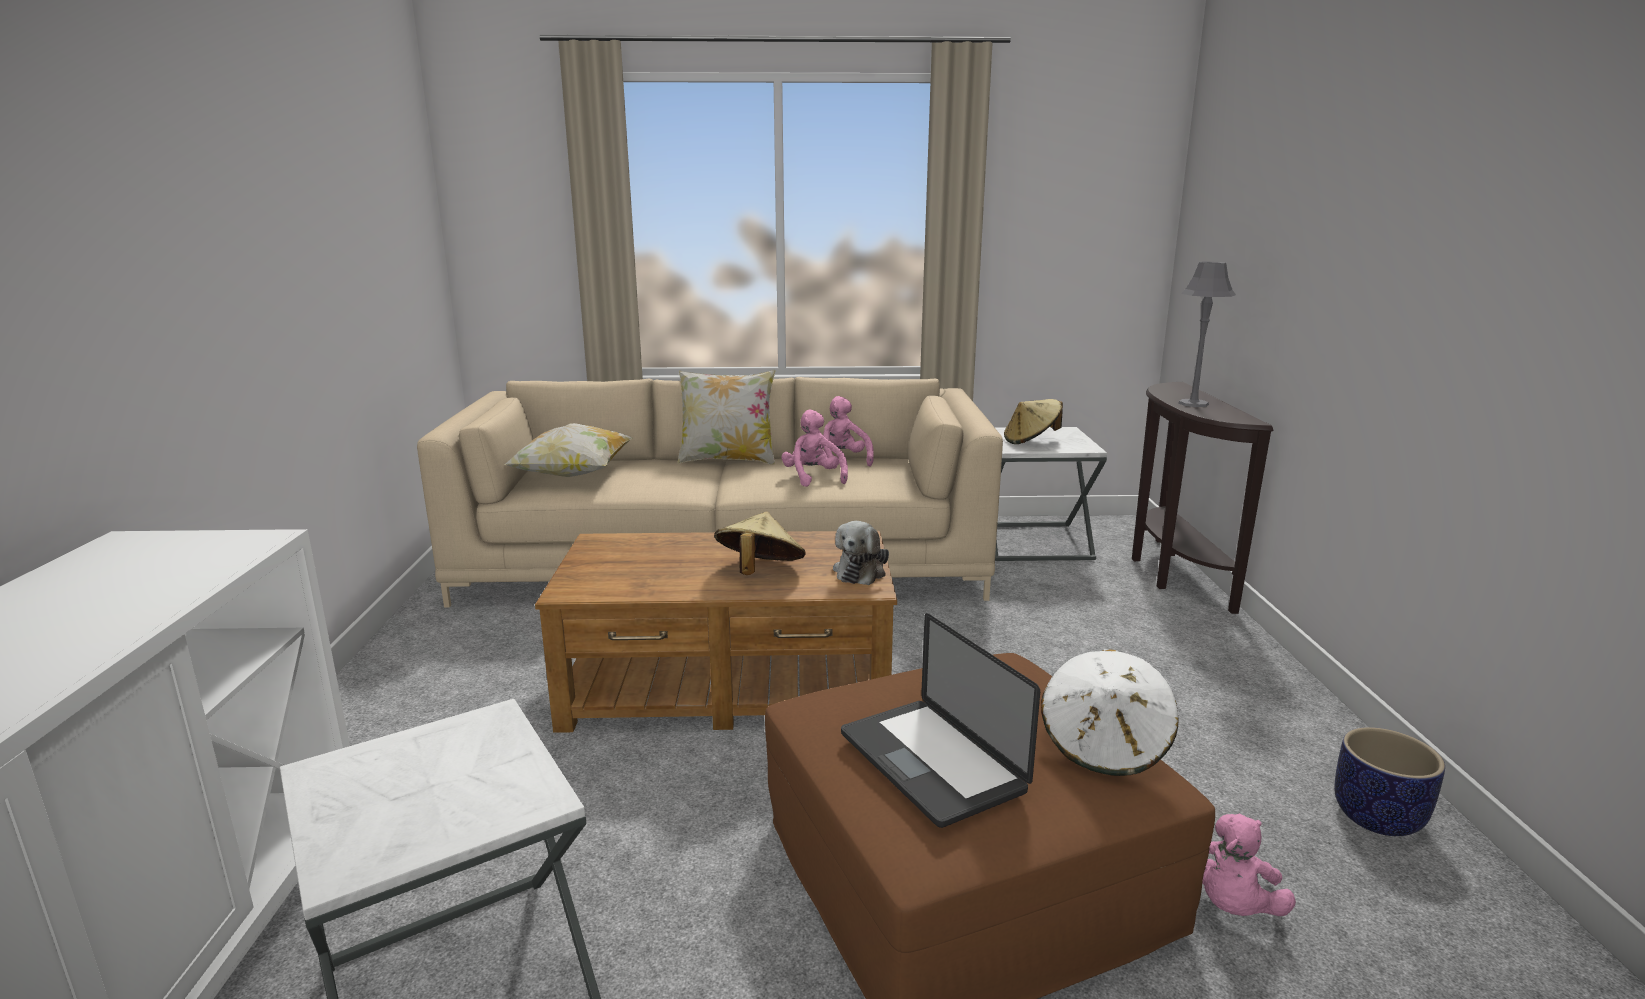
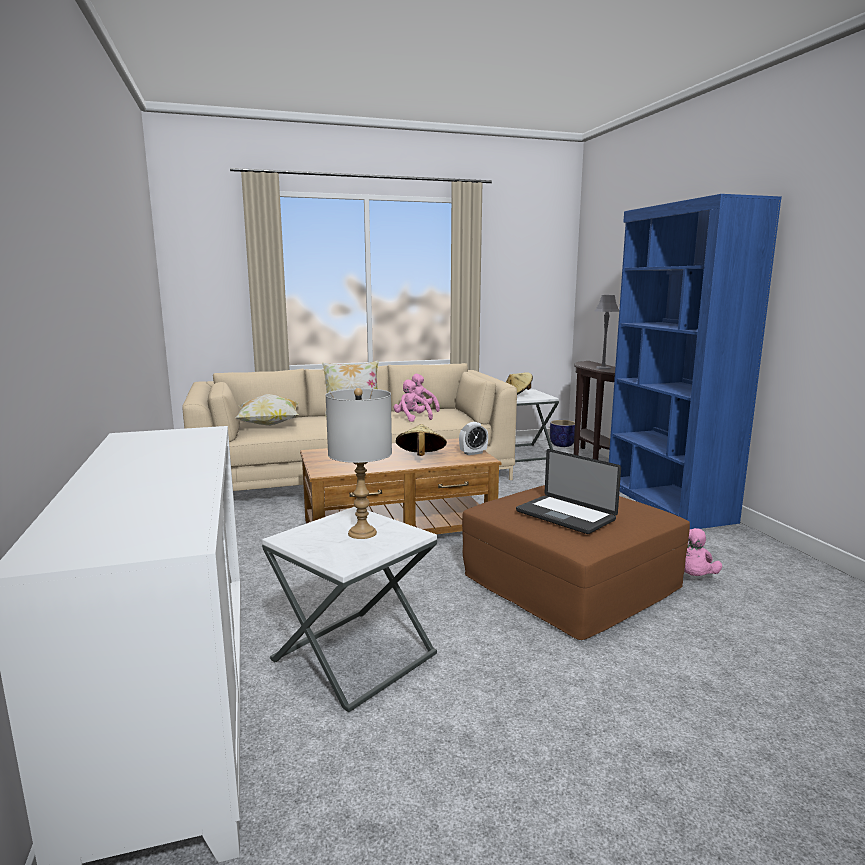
camera: 15 degrees left, 5 degrees down
plush toy [833,521,889,585] -> alarm clock [459,422,488,455]
white hat [1041,649,1178,776] -> none
planter [1334,727,1445,836] -> planter moved to [550,420,575,447]
none -> grey table lamp [325,388,392,539]
none -> blue bookcase [609,194,782,529]

